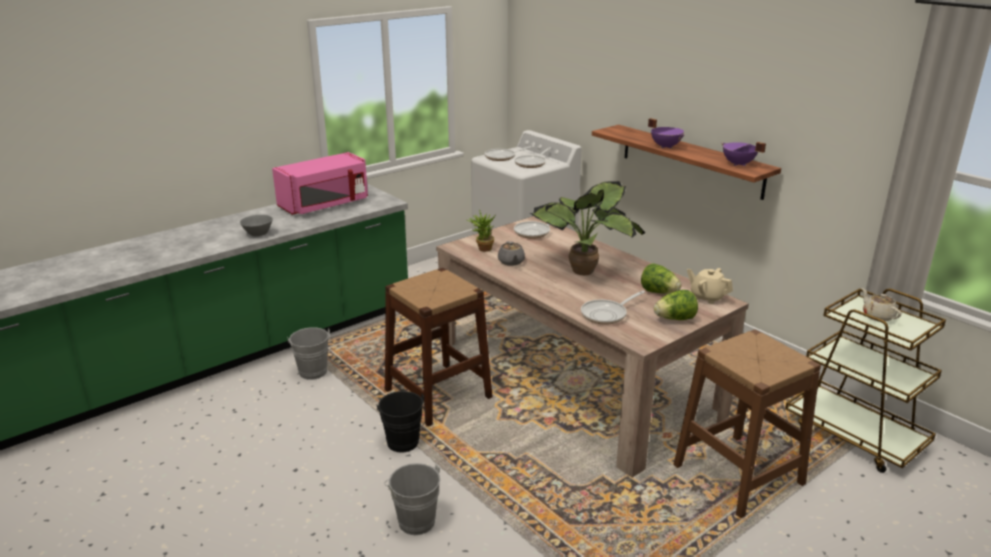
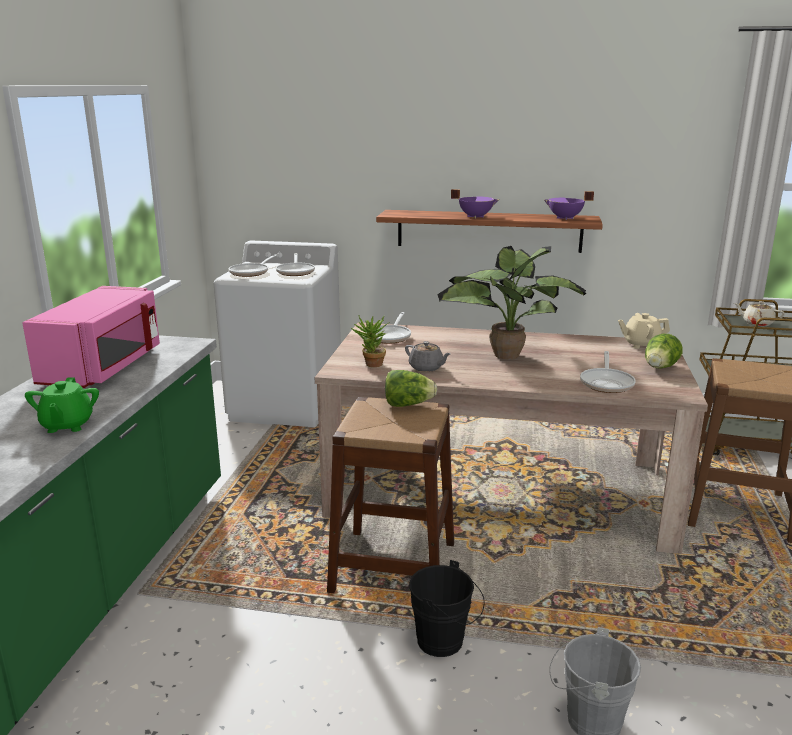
camera: 40 degrees left, 5 degrees down
grey bowl [240,215,273,236] -> green teapot [25,377,99,433]
grey bucket [287,327,331,380] -> none
lettuce [641,263,681,294] -> lettuce moved to [385,370,437,407]

